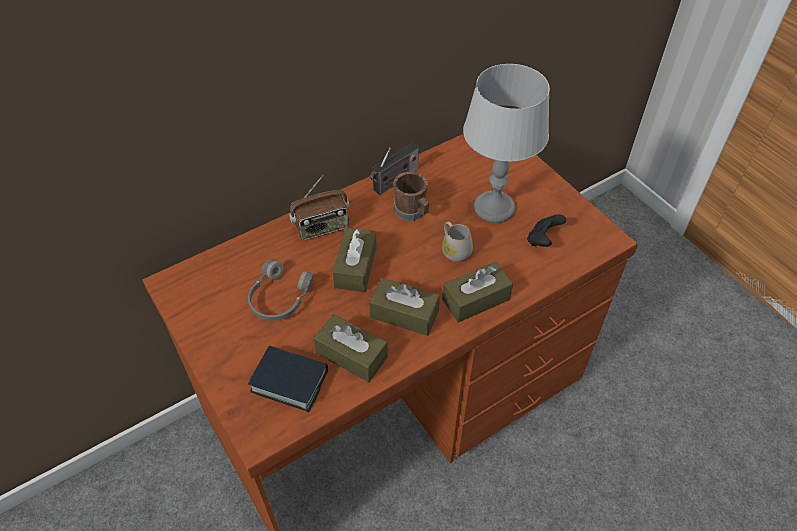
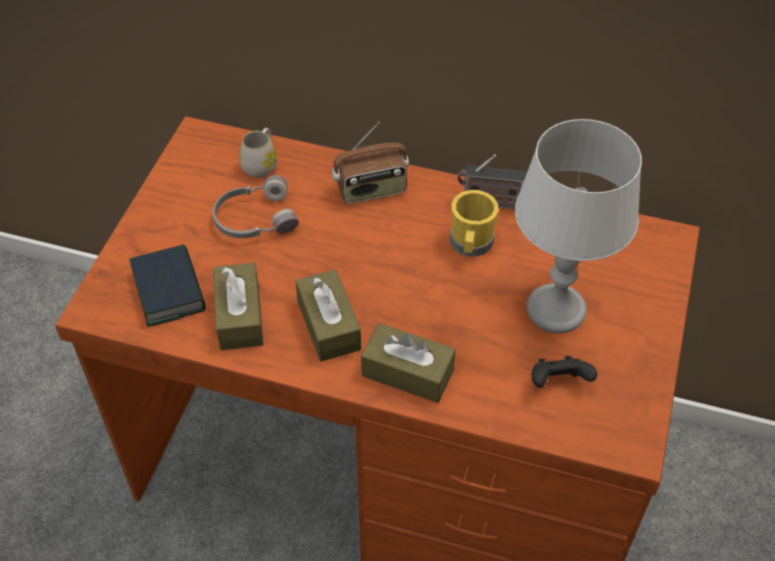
camera: 50 degrees right, 0 degrees up
radio [289,175,350,240] -> radio turned 45 degrees counterclockwise [332,122,409,204]
brown tissue box [333,228,377,292] -> none
brown mug [393,172,429,221] -> yellow mug [450,190,499,257]
white mug [442,222,473,262] -> white mug moved to [239,128,277,178]

